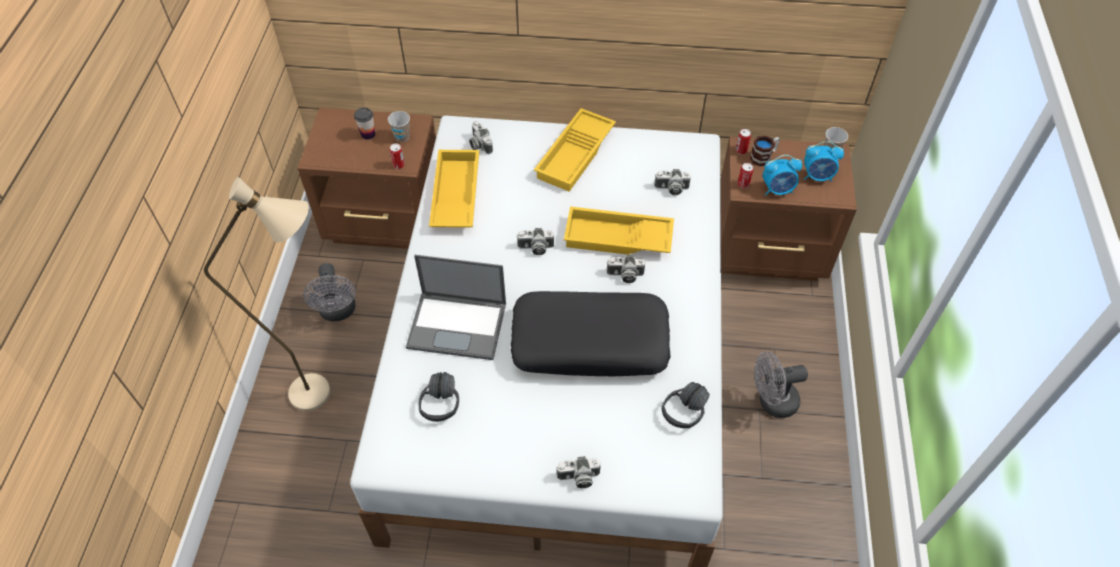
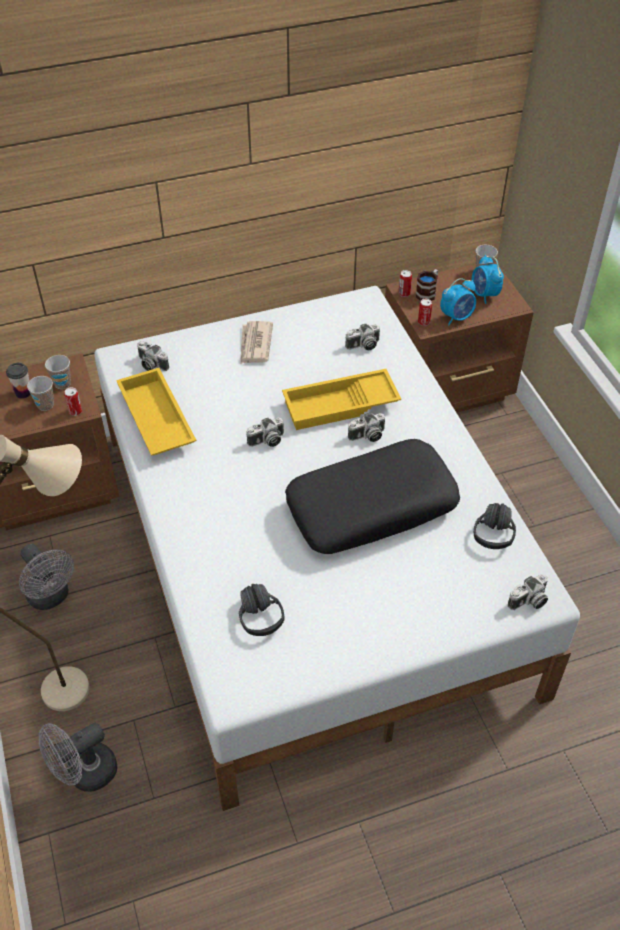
camera: 25 degrees left, 5 degrees down
laptop [406,255,506,360] -> none
yellow tray [534,108,616,192] -> newspaper [240,321,273,364]
camera [556,456,601,488] -> camera moved to [508,574,548,610]
grey fan [754,351,808,418] -> grey fan moved to [39,722,117,792]
alarm clock [804,141,844,182] -> alarm clock turned 90 degrees clockwise [472,255,504,304]
none -> cup [27,376,54,411]

